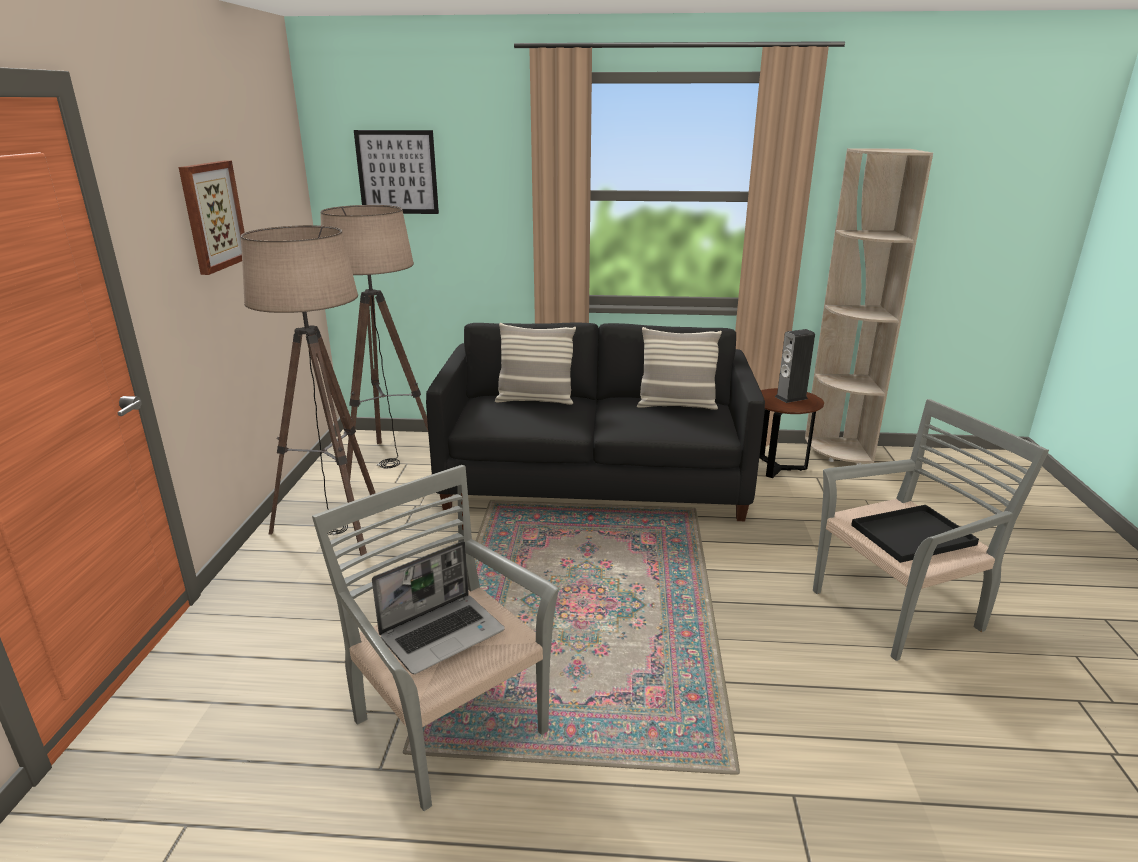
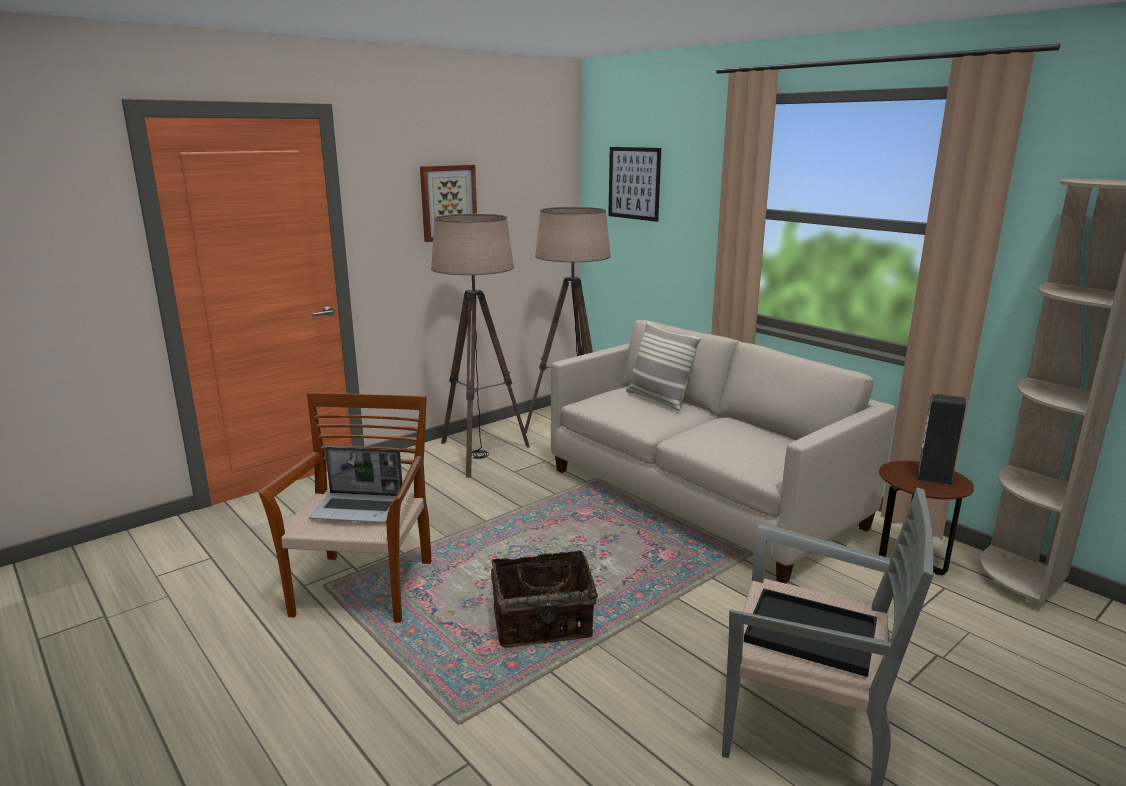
camera: 45 degrees right, 5 degrees down
grey armchair [312,465,559,811] -> brown armchair [259,392,431,623]
black sofa [426,323,765,521] -> beige sofa [551,320,896,584]
pillow [637,327,722,410] -> none
none -> basket [491,550,598,648]

